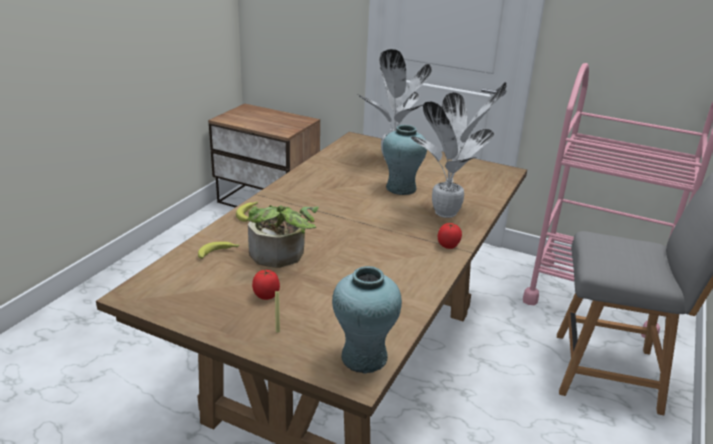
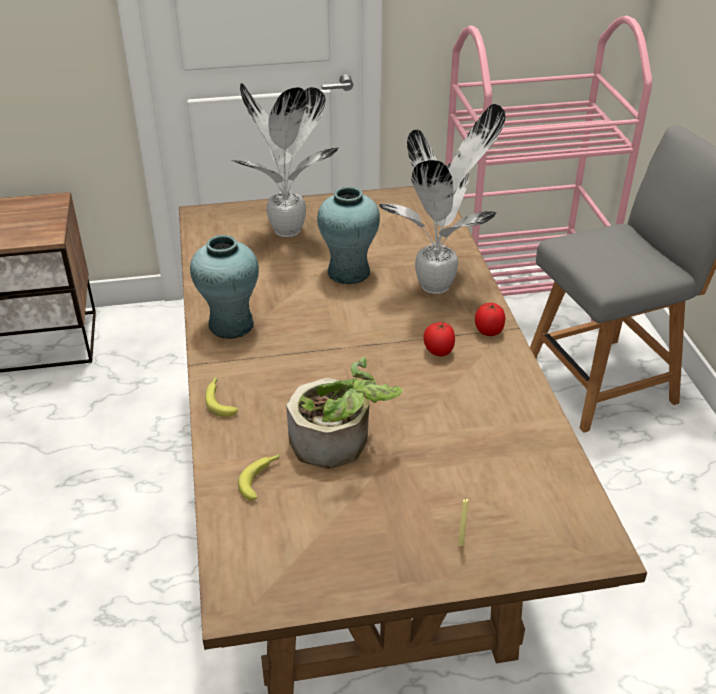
camera: 35 degrees left, 10 degrees up
tomato [252,270,280,300] -> tomato moved to [424,322,455,356]
turquoise vase [332,266,402,374] -> turquoise vase moved to [190,235,259,339]

